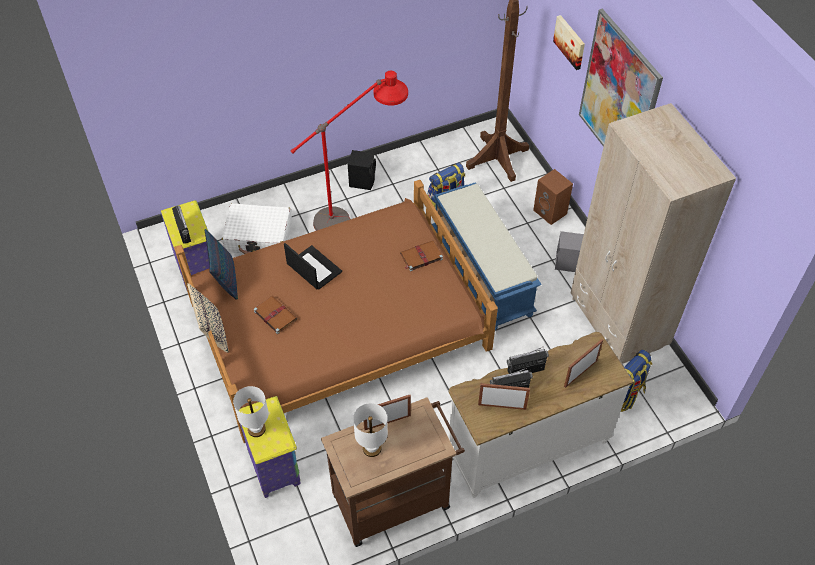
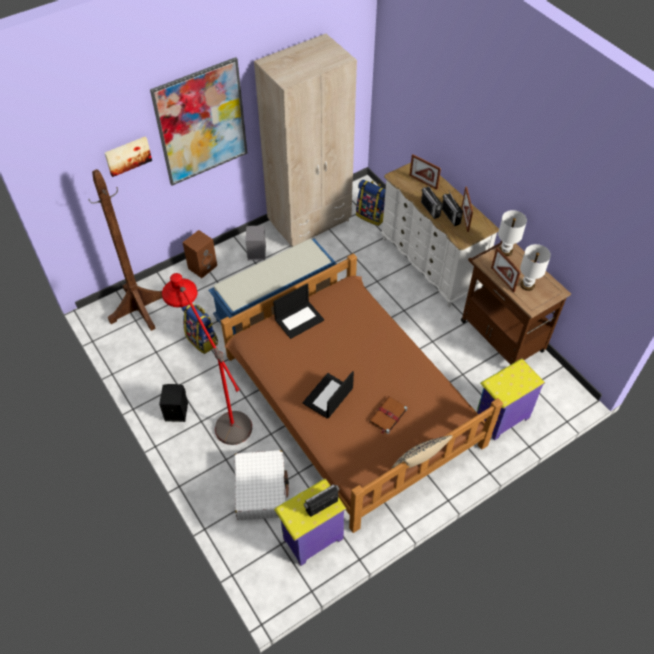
camera: 100 degrees left, 0 degrees up
blue pillow [204,229,238,300] -> none
white table lamp [233,386,269,437] -> white table lamp moved to [498,210,527,256]
brown book [400,241,443,271] -> laptop [273,284,324,339]

